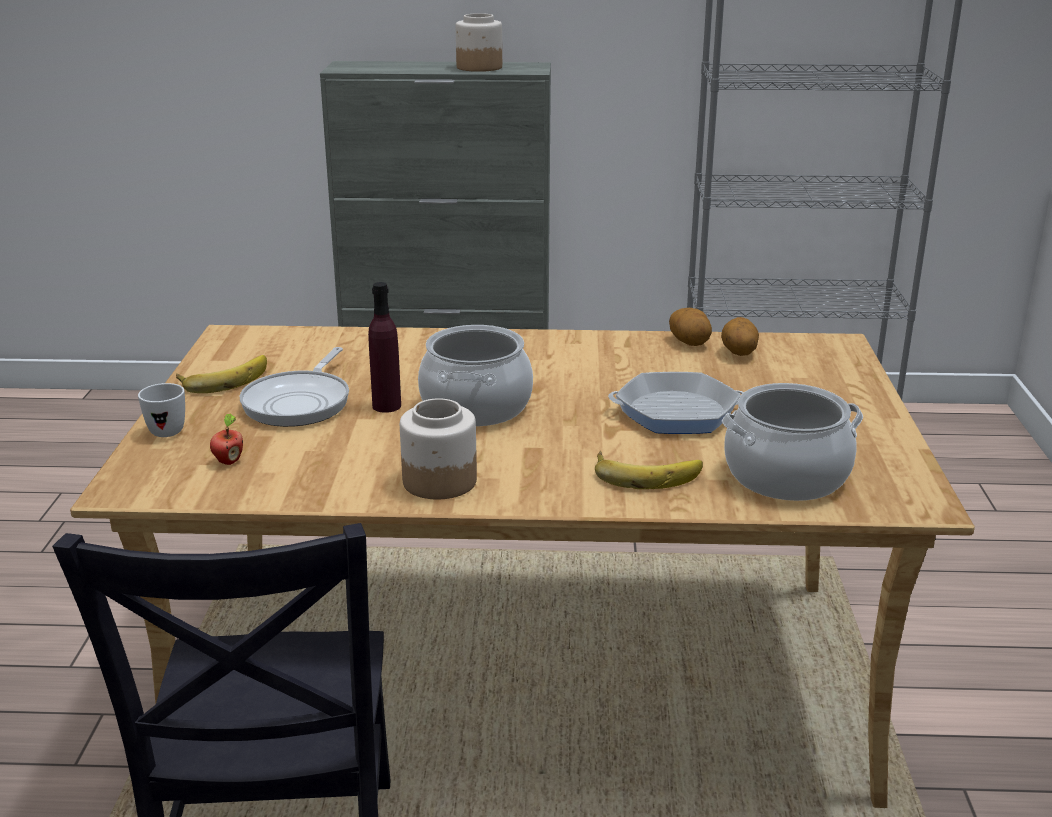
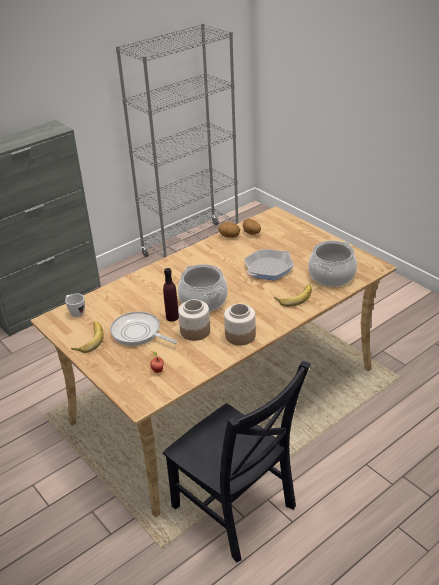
camera: 40 degrees left, 10 degrees up
white mug [138,383,185,437] -> white mug moved to [65,294,85,317]
frying pan [240,347,349,427] -> frying pan turned 150 degrees clockwise [110,311,177,346]
jar [456,13,502,72] -> jar moved to [178,299,210,341]

